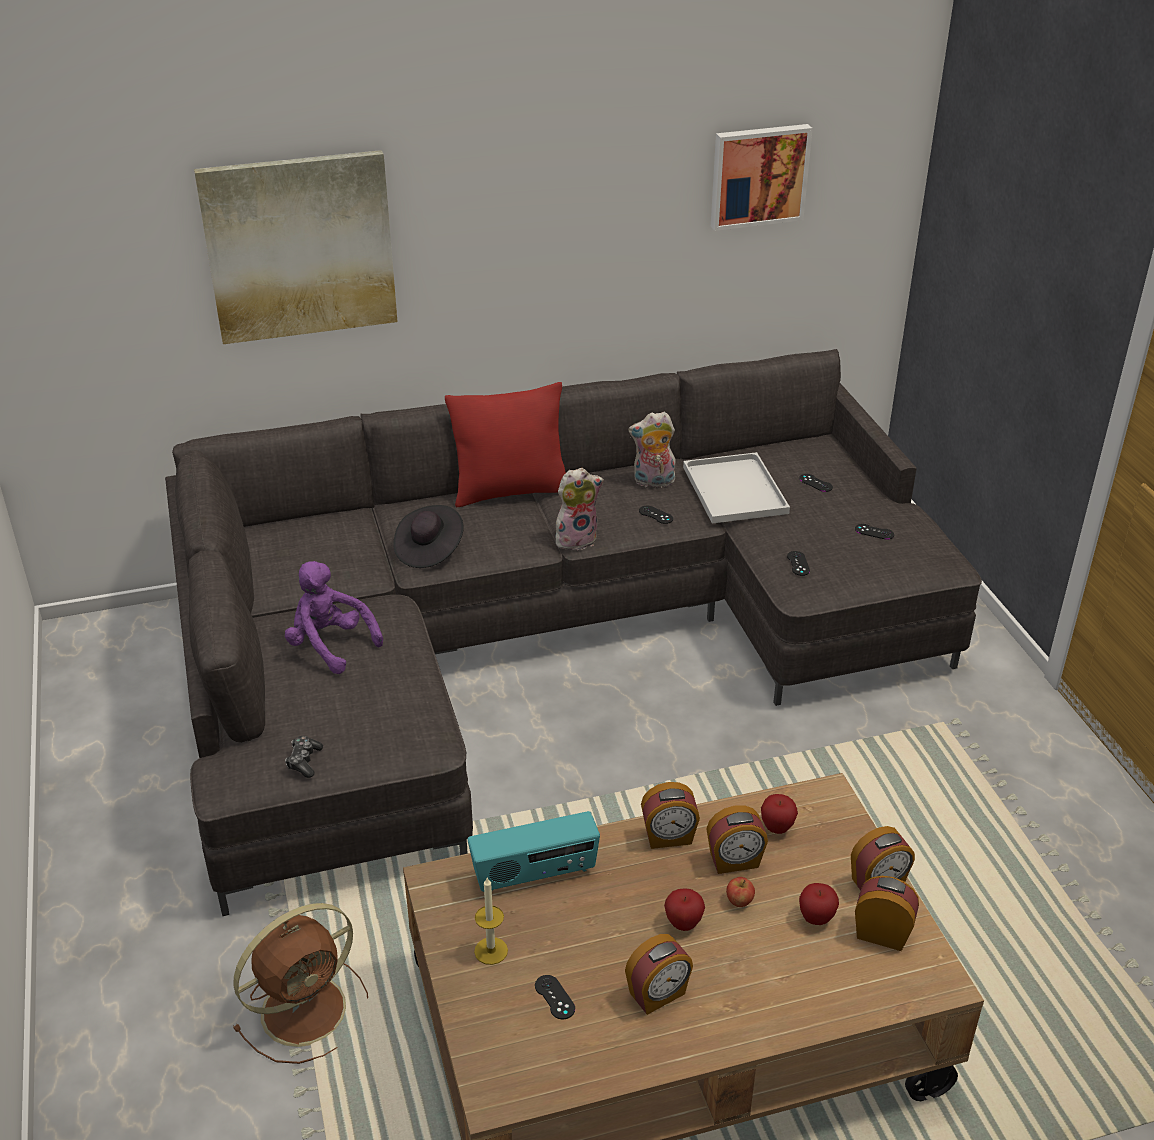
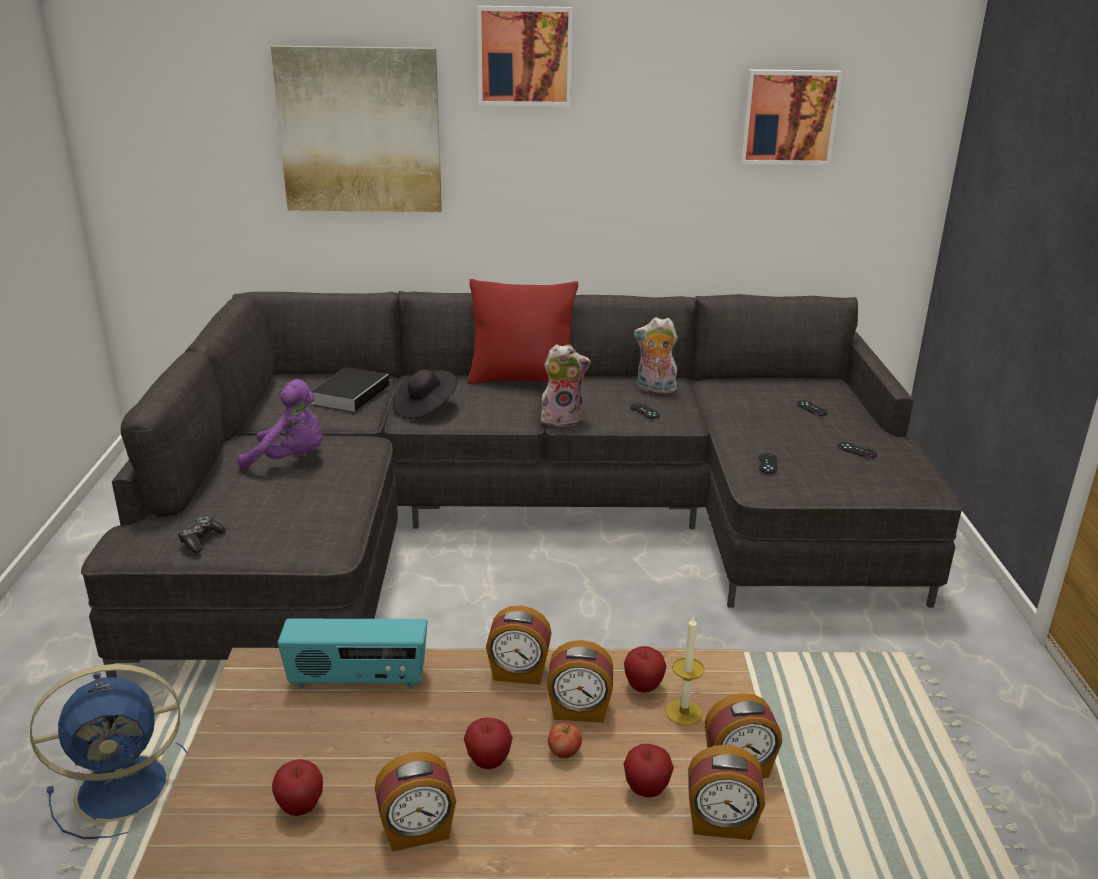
camera: 15 degrees right, 10 degrees down
brown fan [233,903,368,1064] -> blue fan [30,664,187,839]
purple plush toy [285,561,383,674] -> purple plush toy turned 135 degrees clockwise [237,379,322,470]
candle [474,878,508,965] -> candle moved to [666,615,705,726]
black game controller [535,975,575,1020] -> apple [272,759,323,816]
white tray [683,452,790,524] -> none
alarm clock [855,876,919,951] -> alarm clock turned 150 degrees clockwise [688,745,765,840]
none -> book [311,367,392,412]
none -> picture [477,6,573,106]

